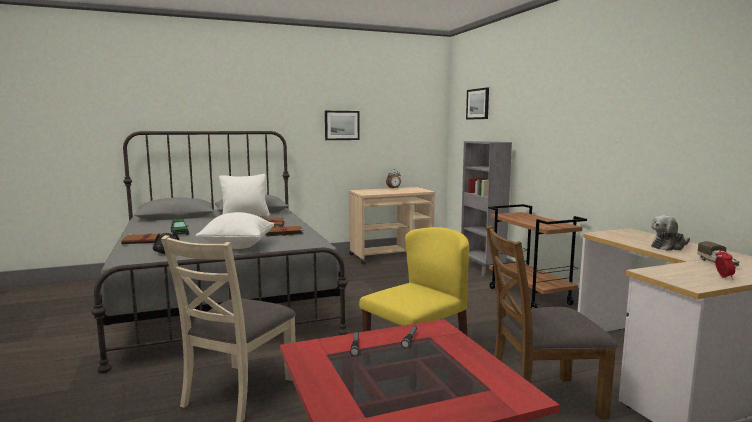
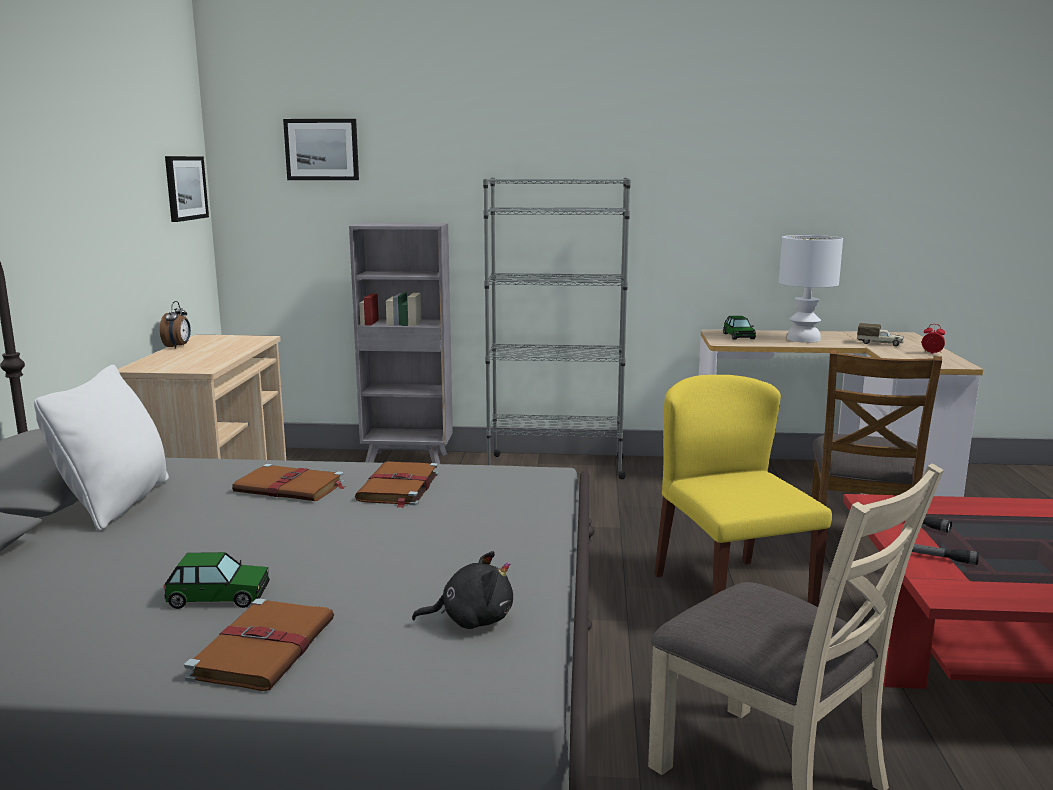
camera: 65 degrees left, 5 degrees up
white pillow [196,212,274,249] -> none
picture [325,111,360,140] -> picture moved to [165,156,209,222]
brown cart [488,204,587,308] -> grey bookcase [483,178,631,479]
plush toy [651,215,690,251] -> white table lamp [779,235,843,343]
none -> toy car [723,316,756,340]

